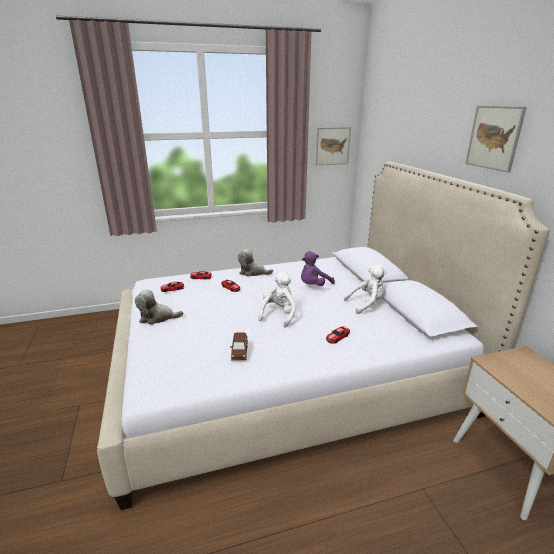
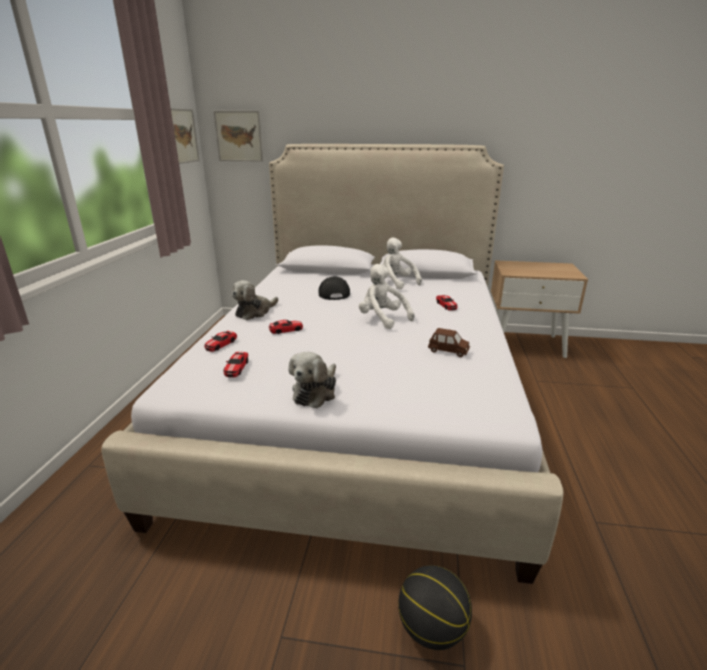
camera: 65 degrees left, 0 degrees up
purple plush toy [301,251,335,286] -> black cap [318,277,350,300]
white plush toy [344,265,388,314] -> white plush toy turned 45 degrees counterclockwise [382,237,422,290]
picture [465,106,527,173] -> picture moved to [214,111,263,162]
none -> basketball [398,565,472,650]

